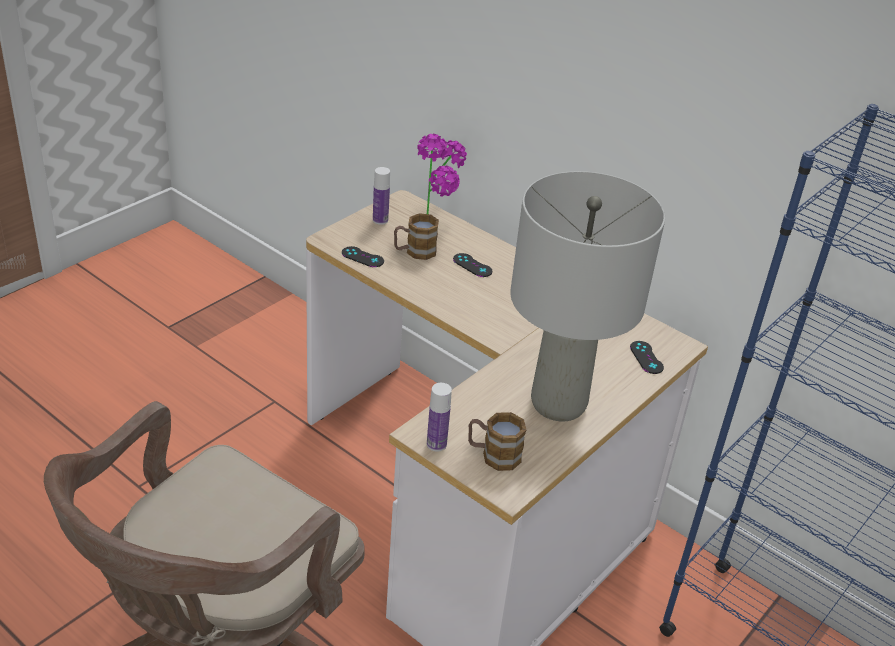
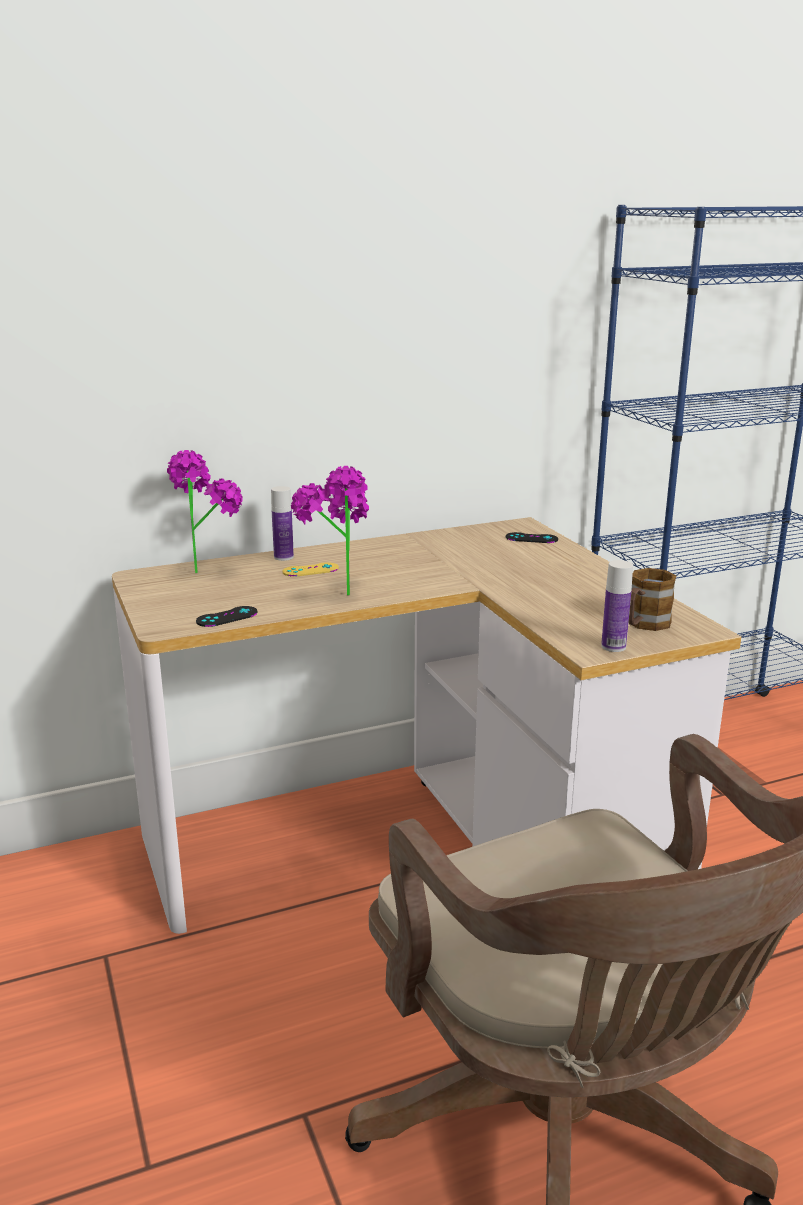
camera: 60 degrees left, 15 degrees down
bottle [373,167,390,225] -> bottle moved to [271,486,294,561]
mug [394,213,439,260] -> none
black game controller [453,253,492,277] -> yellow game controller [282,562,339,577]
grey table lamp [510,171,665,421] -> none
none -> potted plant [291,466,369,595]

